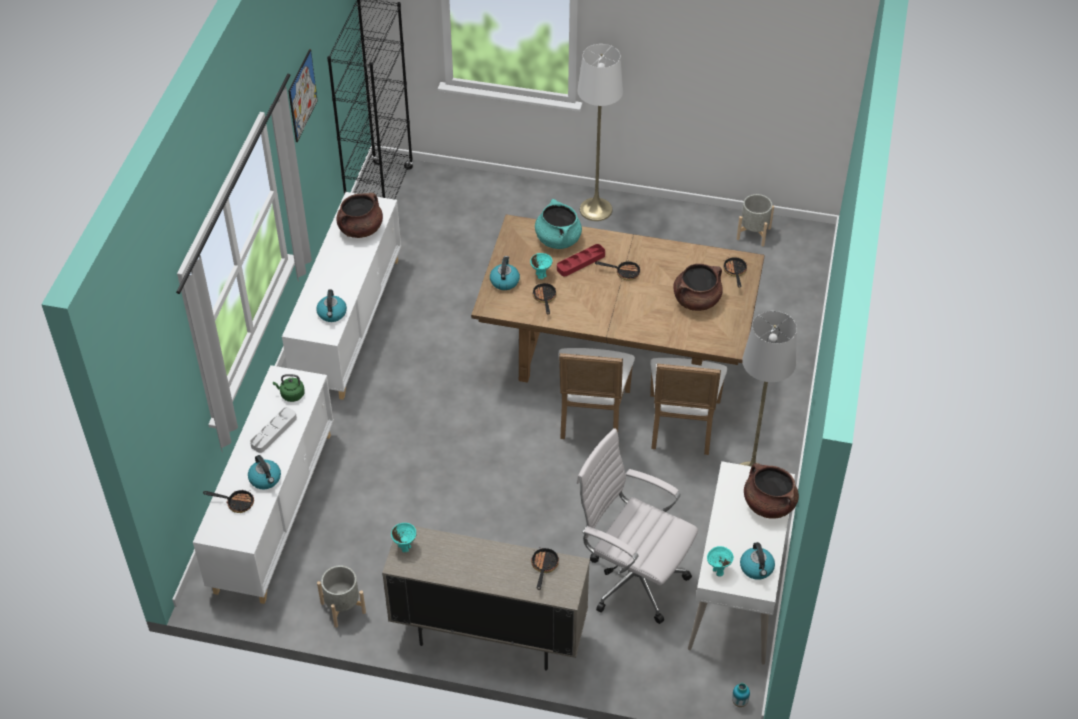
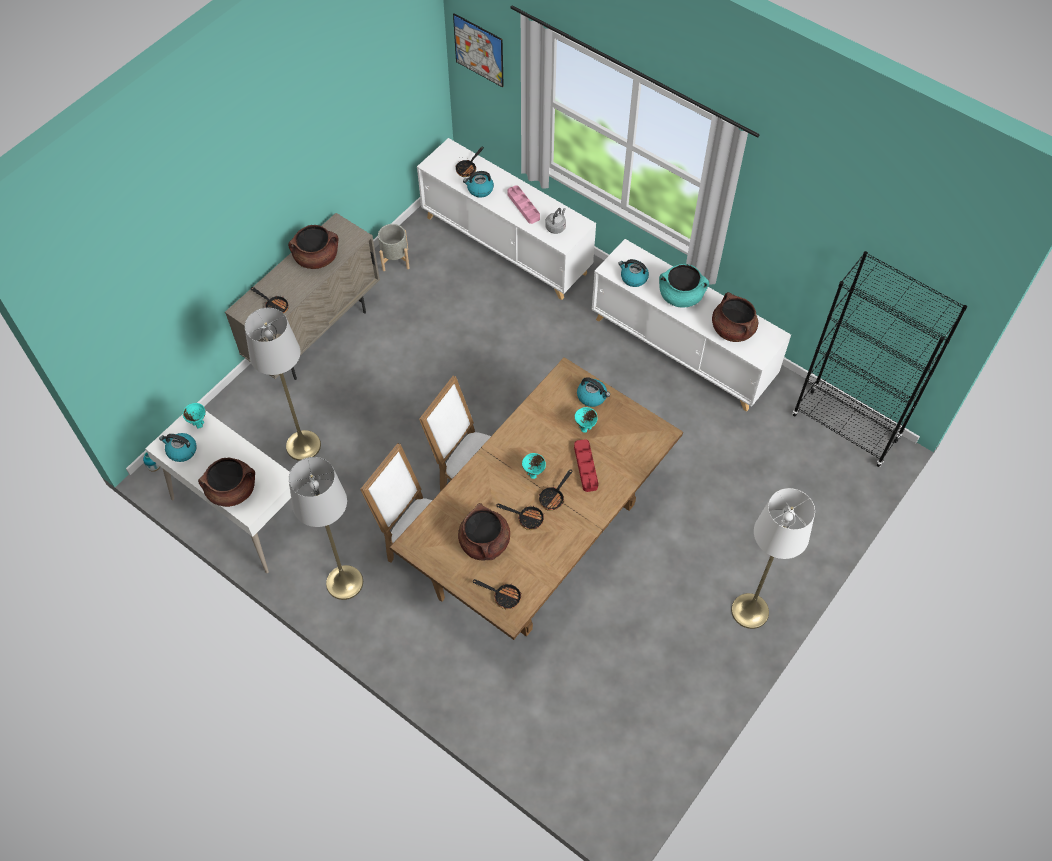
camera: 115 degrees right, 10 degrees up
grey tray [250,407,297,453] -> pink tray [508,185,540,224]
green kettle [273,374,305,402] -> grey kettle [545,208,566,234]
picture [288,49,318,142] -> picture moved to [453,13,504,88]
turquoise bowl [391,523,417,552] -> turquoise bowl moved to [522,453,546,479]
frying pan [533,283,557,314] -> frying pan moved to [496,504,544,530]
turquoise cooking pot [535,199,582,249] -> turquoise cooking pot moved to [659,264,709,308]
white office chair [577,428,698,624] -> grey floor lamp [245,308,321,461]
grey planter [737,194,774,246] -> none
none -> brown cooking pot [288,225,339,269]

